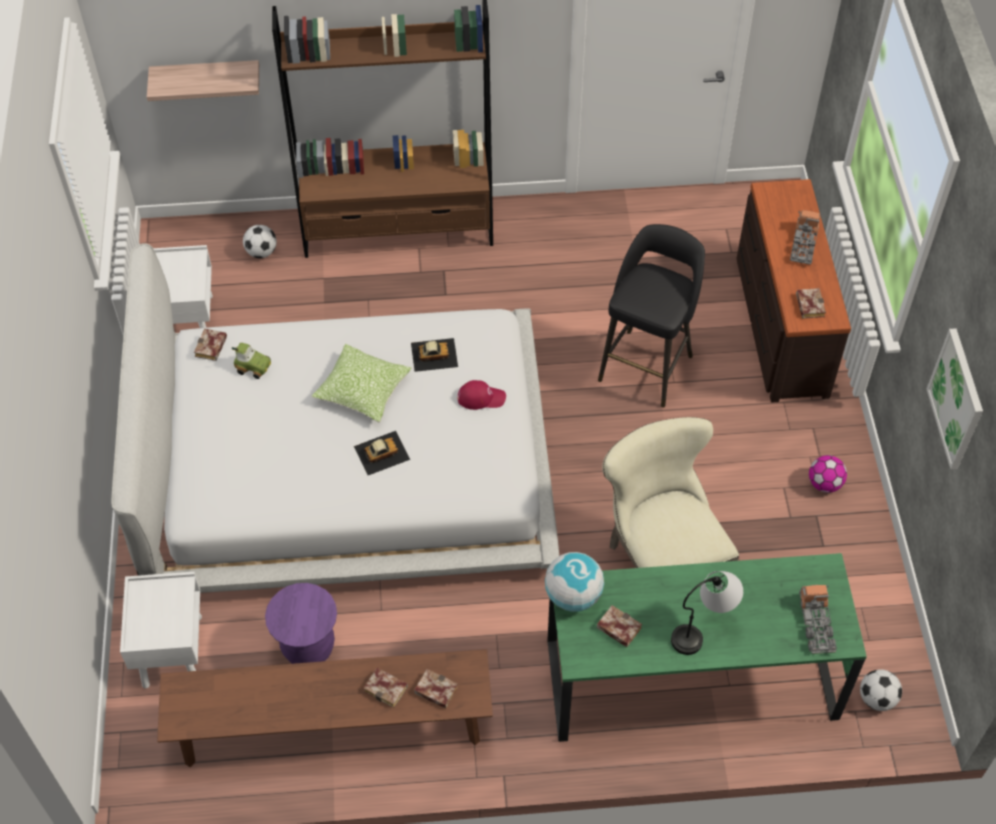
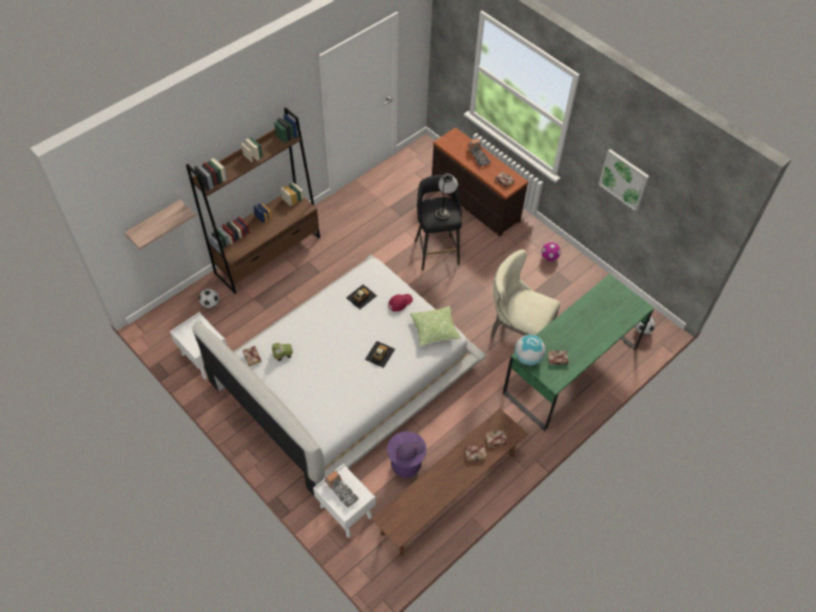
camera: 40 degrees left, 0 degrees up
pillow [311,344,411,423] -> pillow moved to [410,306,461,346]
table lamp [671,571,743,655] -> table lamp moved to [435,173,458,221]
toy truck [799,585,837,654] -> toy truck moved to [325,470,359,508]
none -> purple cap [396,442,424,461]

